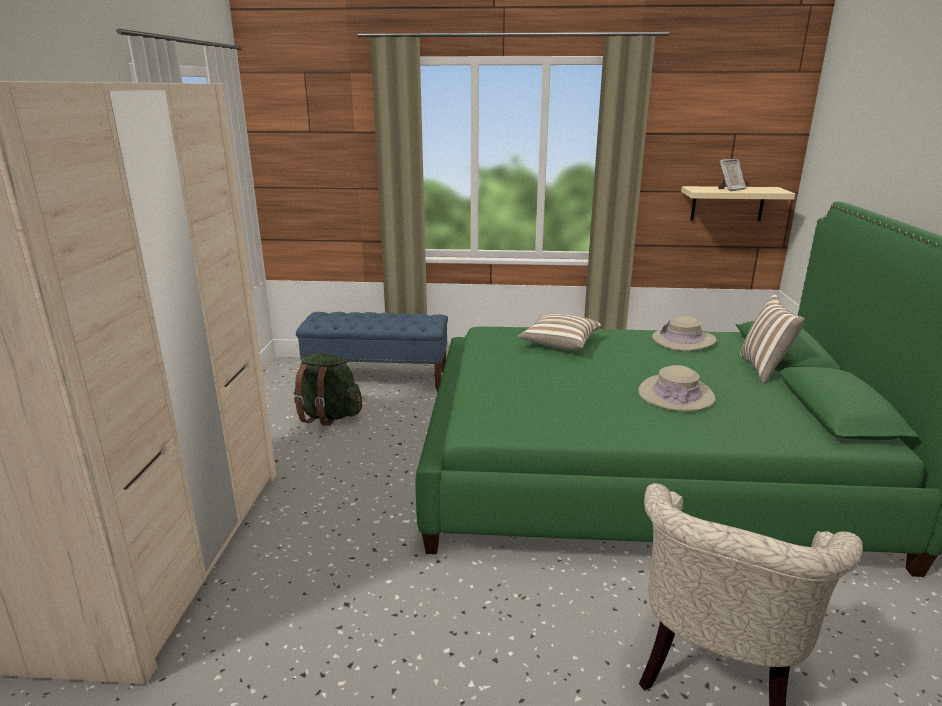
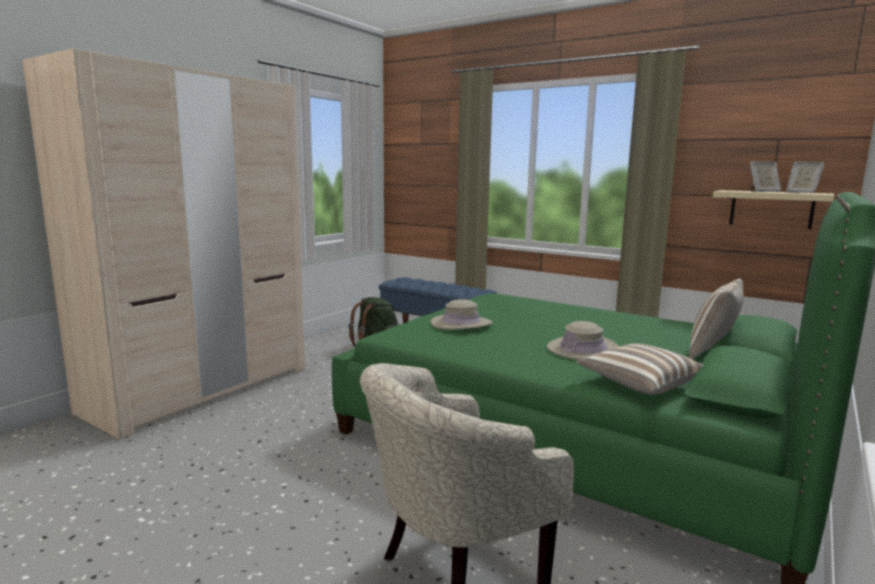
camera: 30 degrees right, 10 degrees down
pillow [517,314,601,350] -> pillow moved to [576,343,704,395]
beige hat [652,316,716,351] -> beige hat moved to [430,299,493,330]
none -> picture frame [786,161,824,193]

